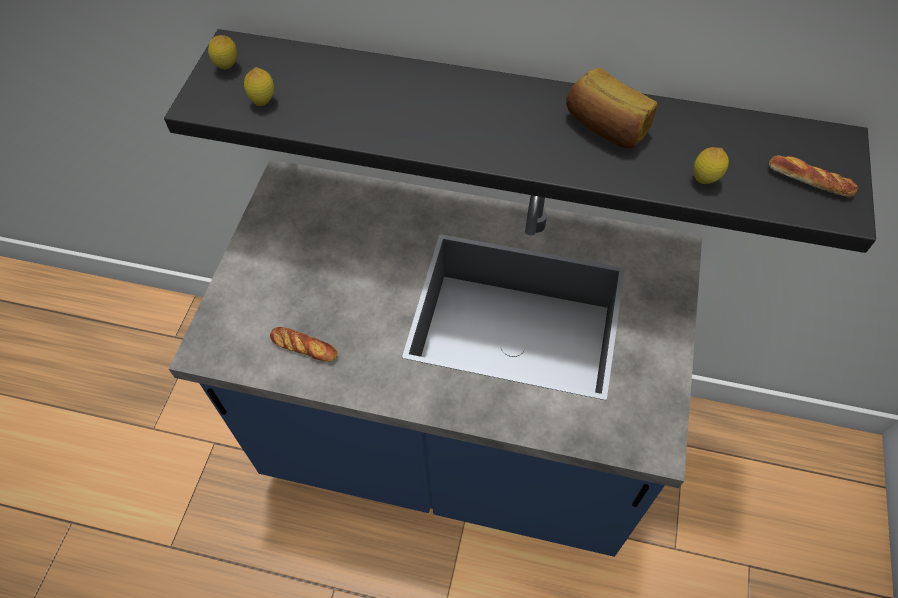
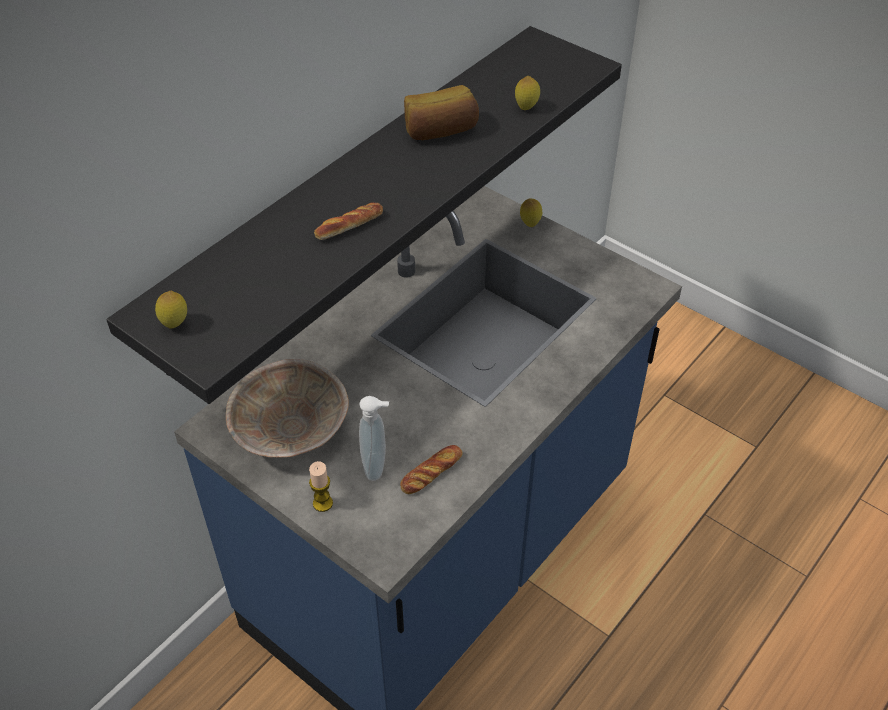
camera: 65 degrees left, 10 degrees down
lemon [244,67,274,106] -> lemon moved to [520,199,542,227]
bread [769,156,858,197] -> bread moved to [314,202,383,240]
none -> beige bowl [226,359,349,458]
none -> candle [309,461,333,512]
none -> soap dispenser [359,396,389,481]

